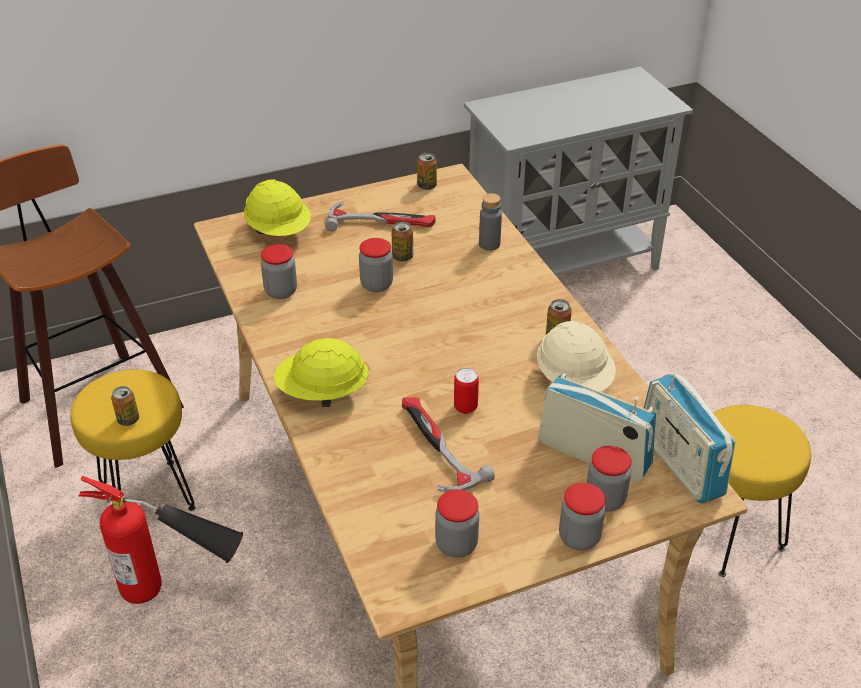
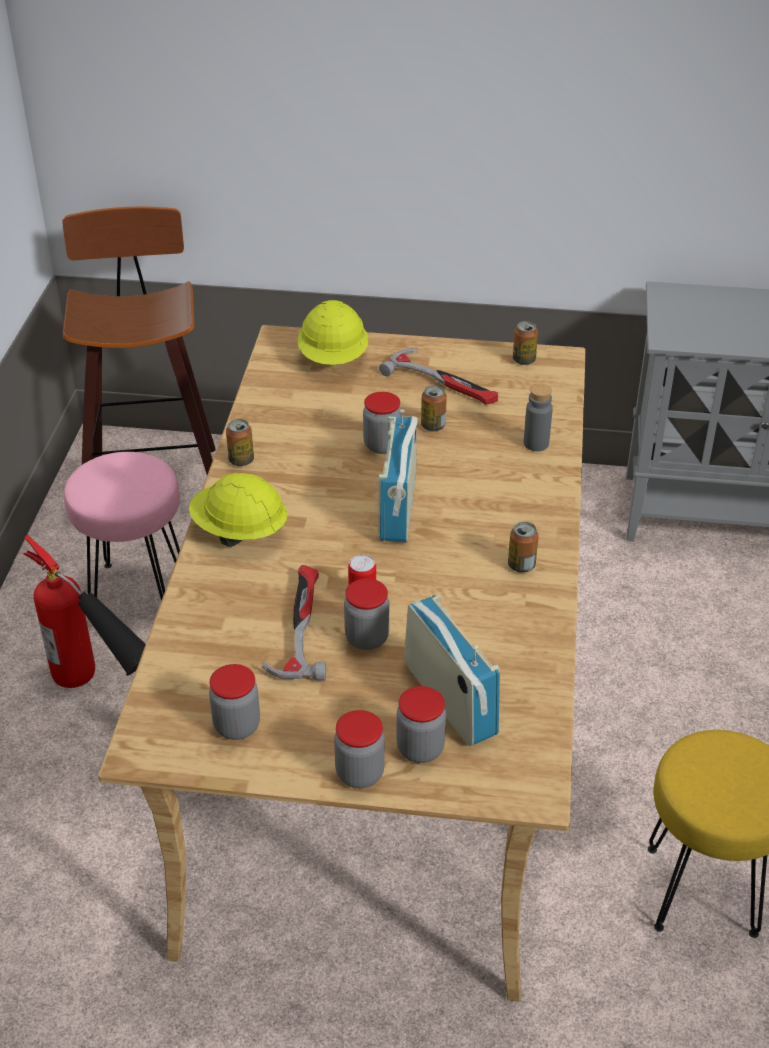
camera: 30 degrees right, 0 degrees up
yellow stool [70,369,196,511] -> pink stool [64,452,180,601]
can [111,386,139,426] -> can moved to [226,419,254,466]
jar [261,244,297,299] -> jar moved to [344,578,389,650]
beige hard hat [537,321,616,391] -> none
radio [644,371,735,504] -> radio moved to [379,409,418,543]

